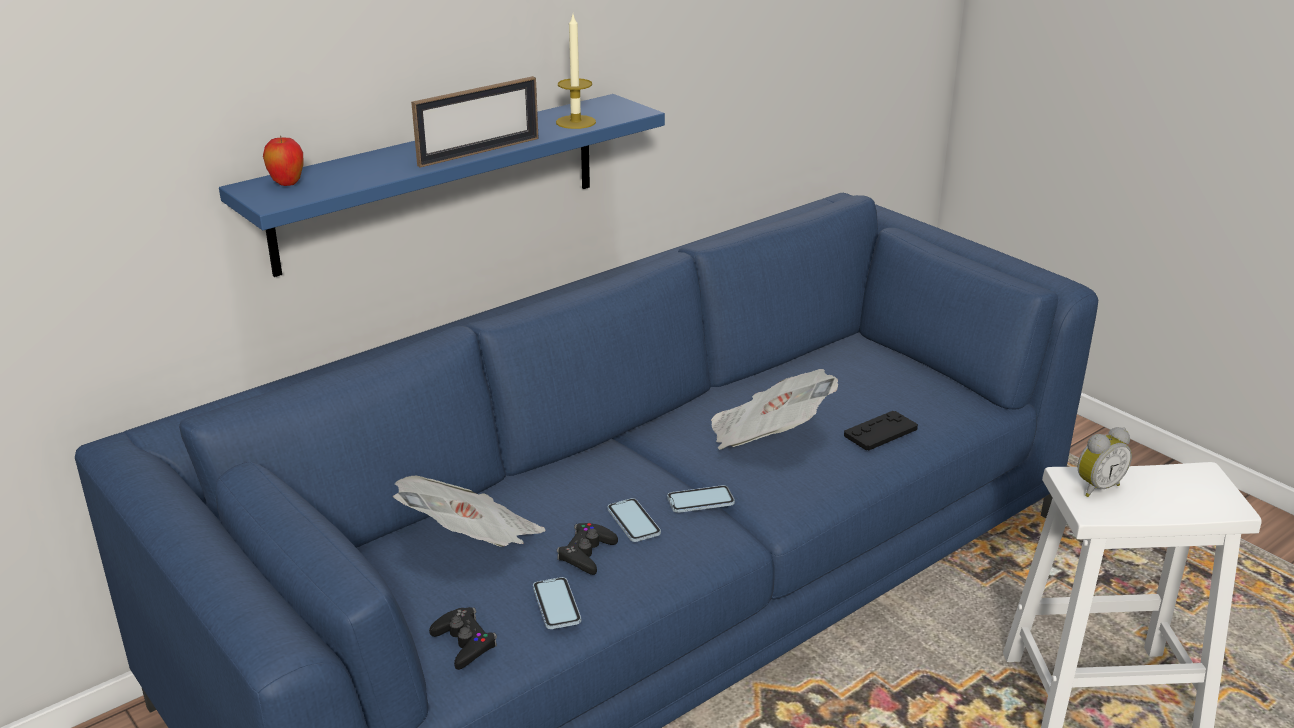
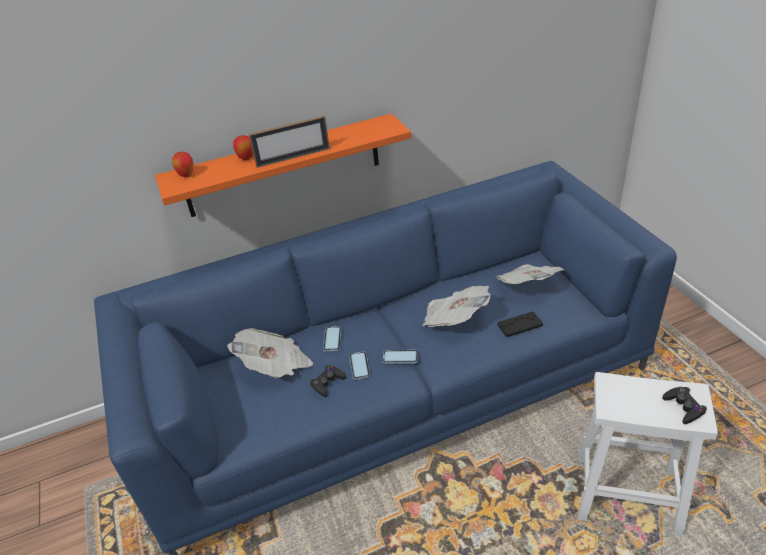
camera: 20 degrees right, 10 degrees up
blue shelf [219,94,665,277] -> orange shelf [155,114,411,217]
black game controller [429,607,497,670] -> black game controller moved to [662,387,707,424]
phone [533,577,581,629] -> phone moved to [323,326,342,351]
candle [556,15,596,129] -> none
alarm clock [1078,427,1132,497] -> none
none -> apple [233,135,253,160]
none -> newspaper [496,264,564,284]

